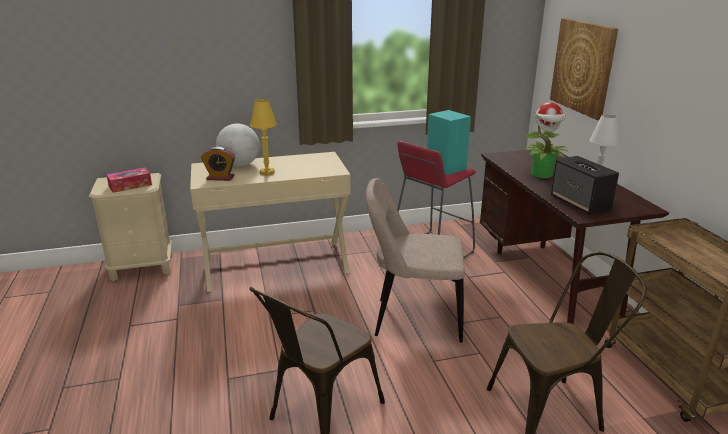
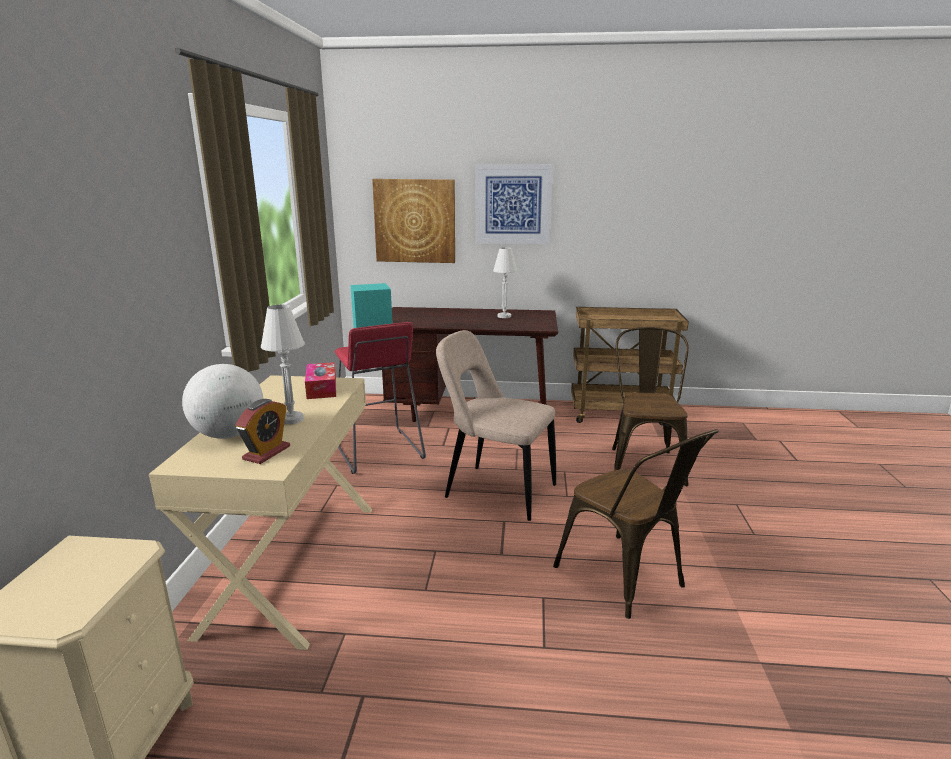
camera: 70 degrees left, 5 degrees down
tissue box [106,167,152,193] -> tissue box moved to [305,362,336,399]
yellow table lamp [250,99,277,175] -> white table lamp [261,304,305,424]
beige chair [366,178,465,343] -> beige chair turned 90 degrees clockwise [436,330,556,521]
potted plant [524,102,568,178] -> none
speaker [551,156,619,215] -> none
none -> picture [475,164,553,244]

